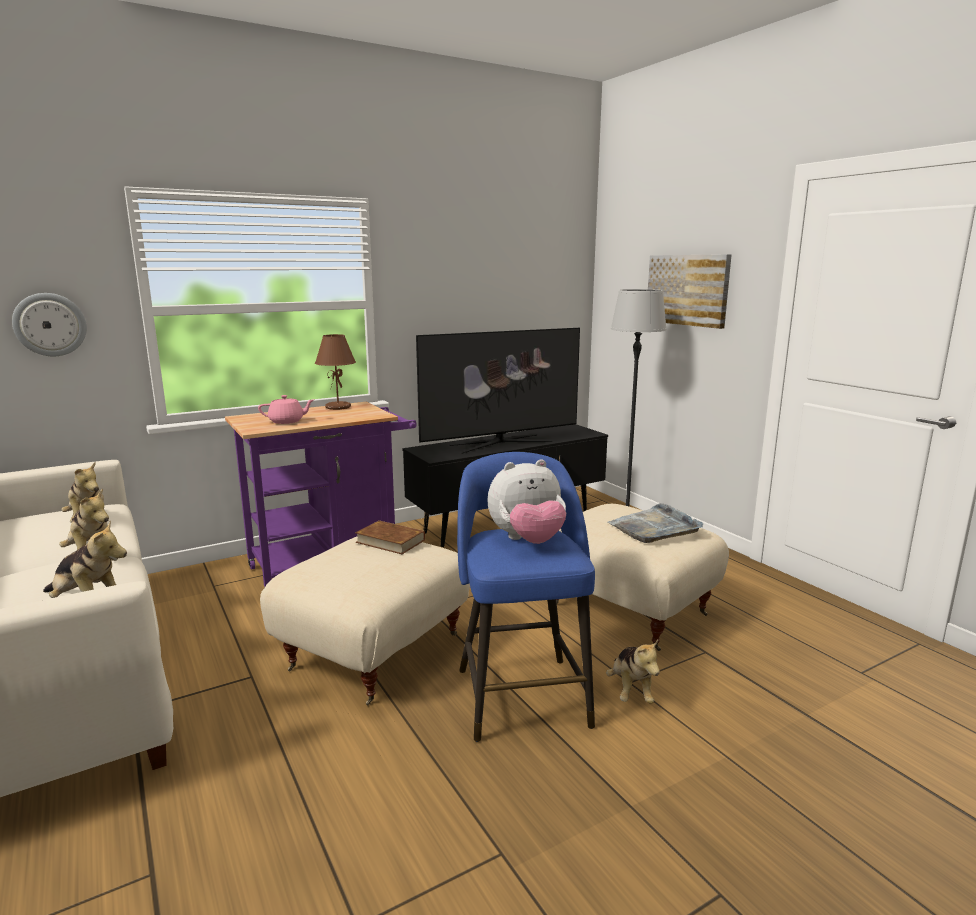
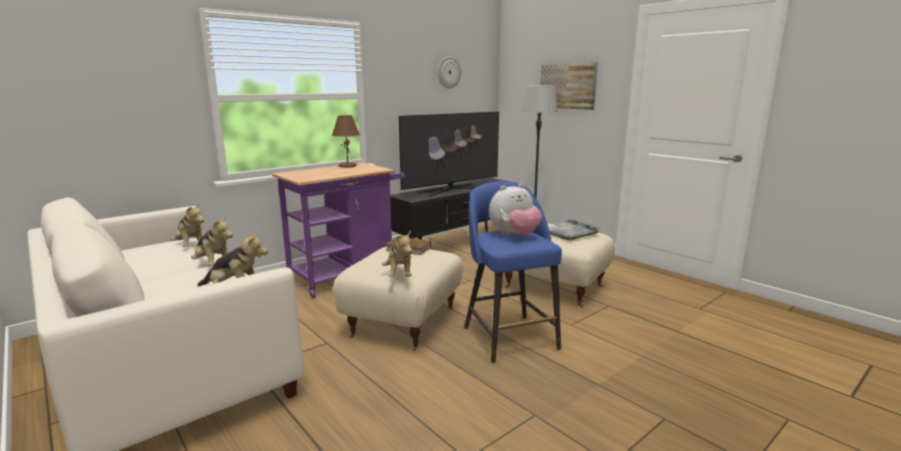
camera: 10 degrees left, 0 degrees up
wall clock [12,293,87,356] -> wall clock moved to [438,56,461,88]
pink teapot [258,395,314,424] -> none
plush toy [606,640,660,704] -> plush toy moved to [382,231,412,277]

